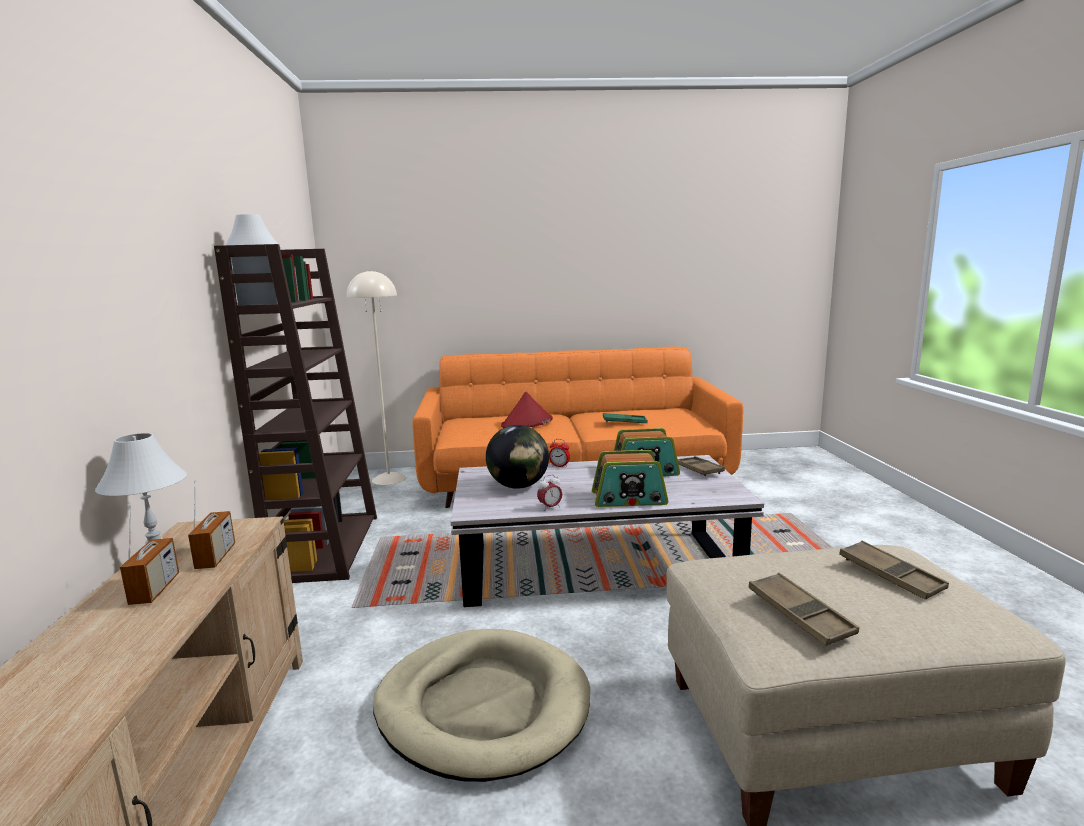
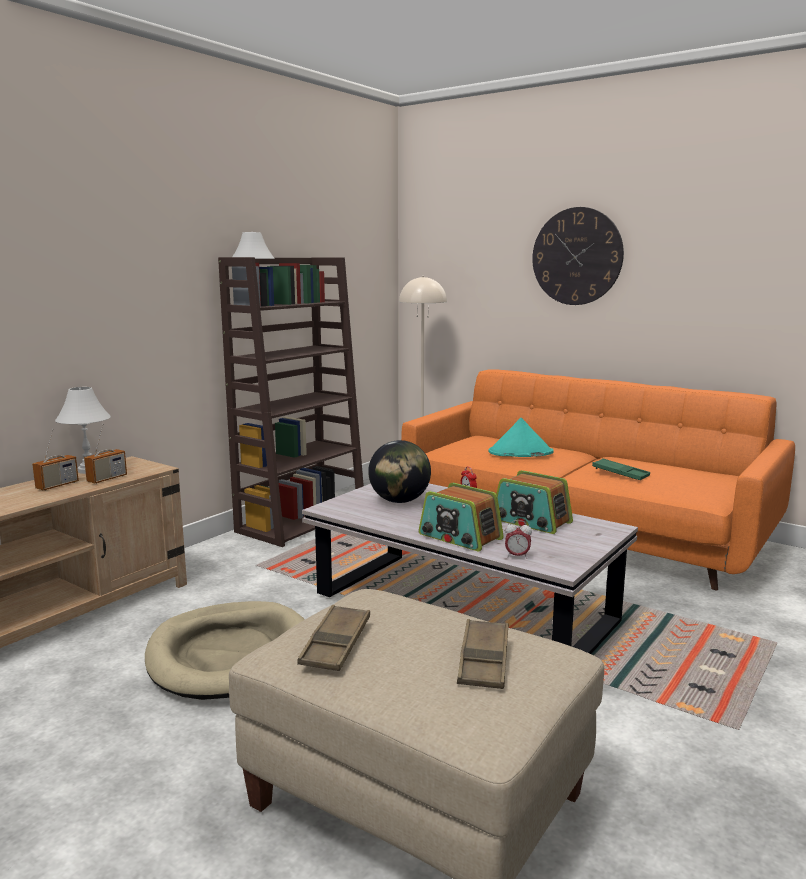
camera: 40 degrees right, 0 degrees up
red hat [501,392,553,428] -> turquoise hat [488,418,554,457]
alarm clock [537,475,562,511] -> alarm clock moved to [505,520,532,559]
brown tray [678,456,725,476] -> none
none -> wall clock [532,207,624,305]

